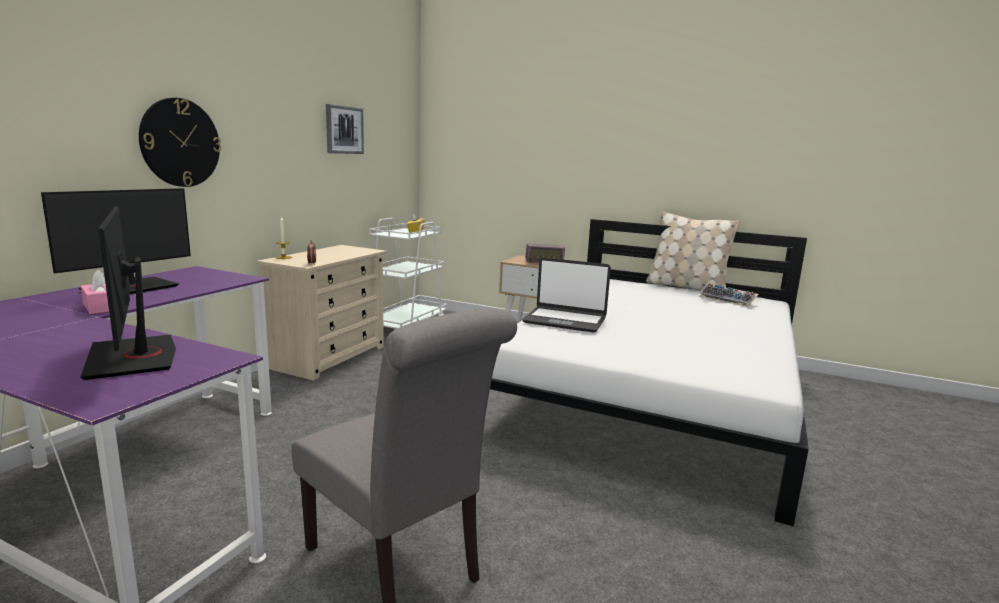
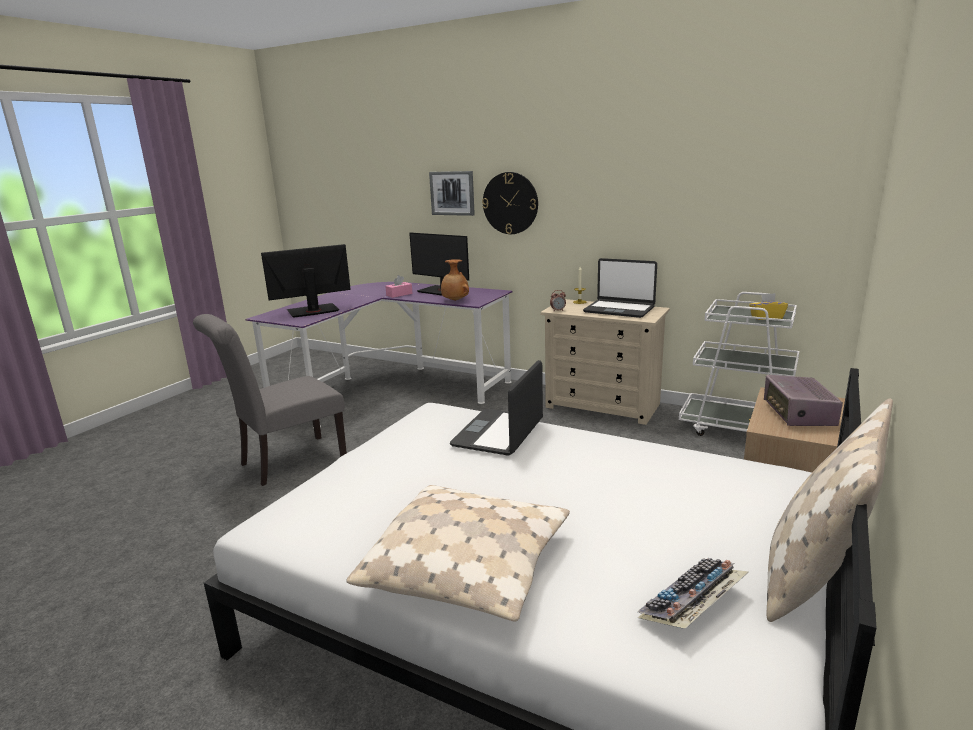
camera: 95 degrees right, 5 degrees up
picture [326,104,364,154] -> picture moved to [429,171,475,216]
none -> beige pillow [346,485,570,621]
none -> brown vase [441,259,469,301]
none -> laptop [583,258,657,318]

